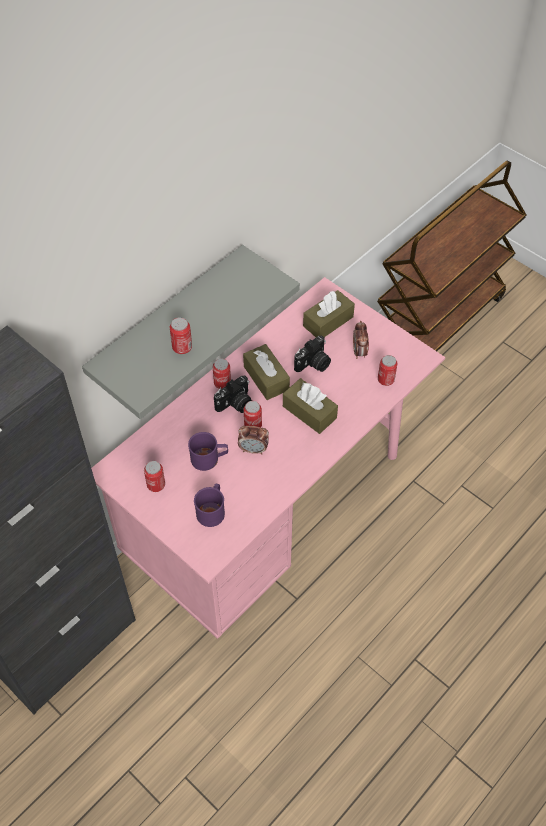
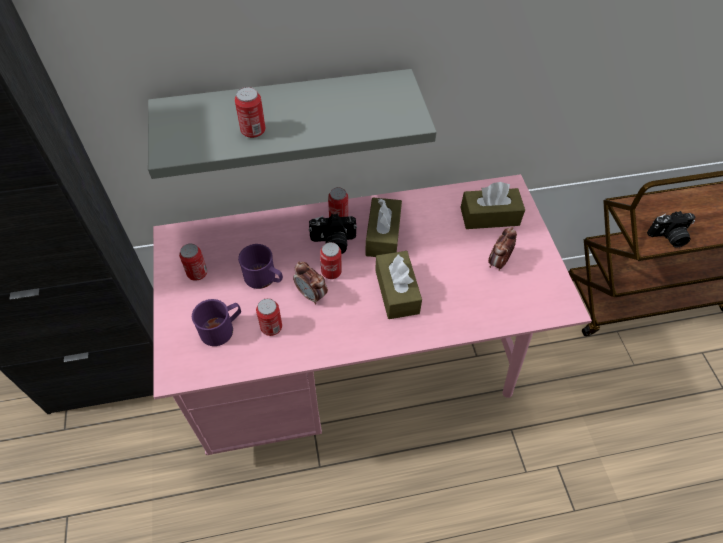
camera: 35 degrees right, 0 degrees up
camera [294,335,331,372] -> camera moved to [647,211,696,248]
can [378,355,398,386] -> can moved to [256,298,282,336]

